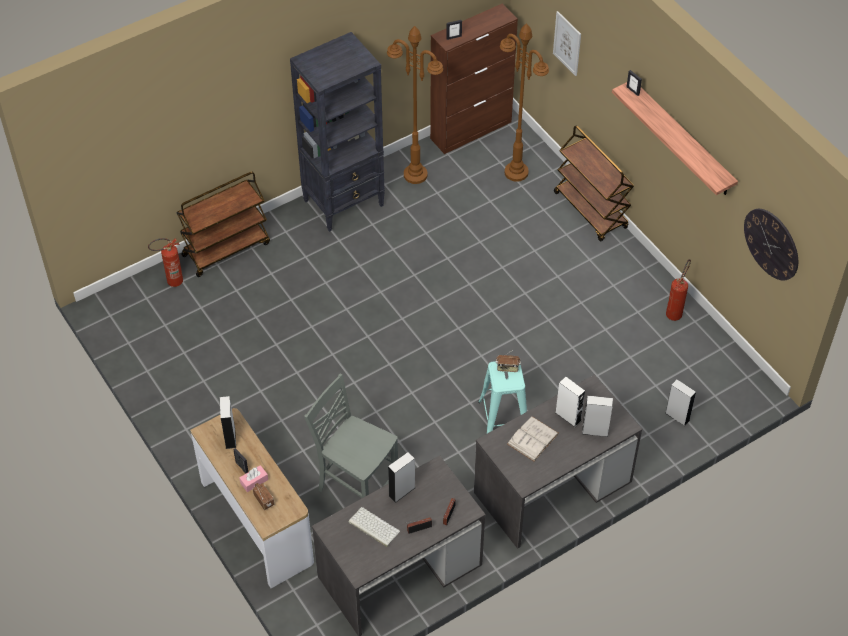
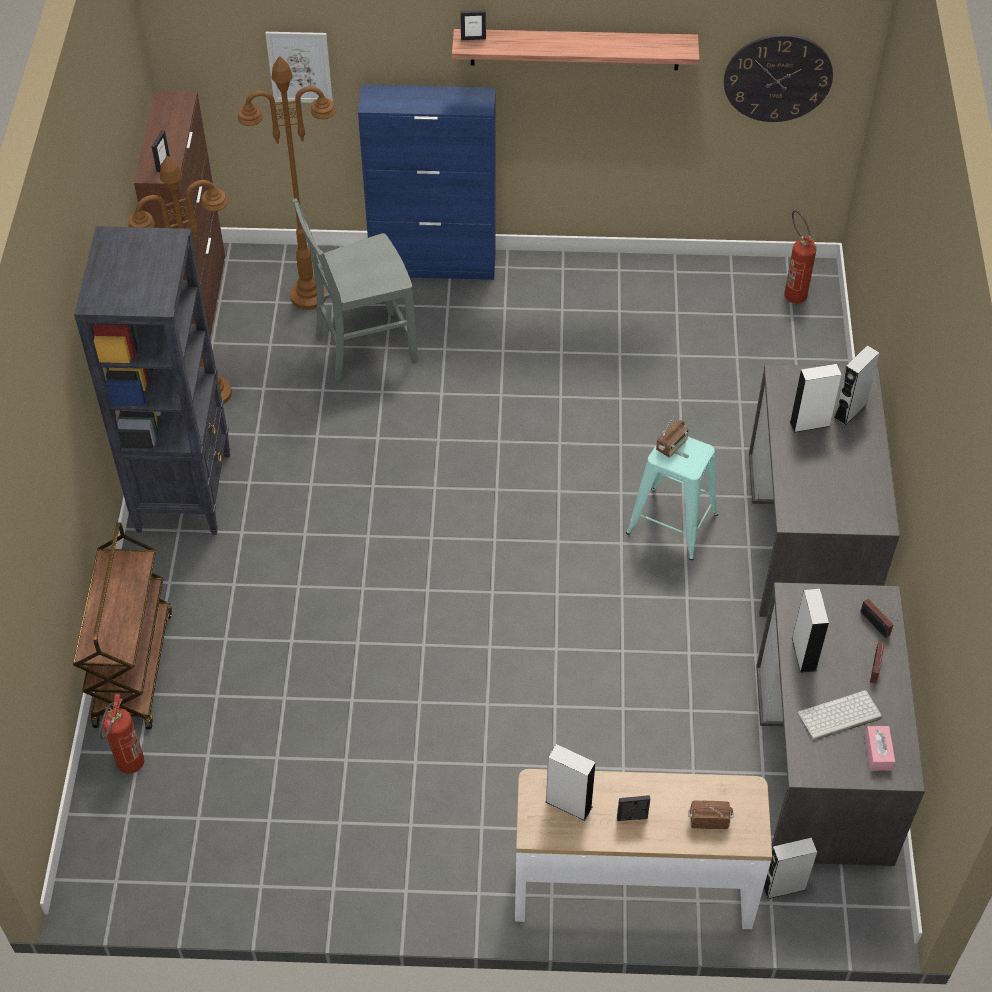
camera: 55 degrees left, 0 degrees up
pink tissue box [239,465,268,492] -> pink tissue box moved to [865,726,895,771]
grey chair [304,373,398,498] -> grey chair moved to [293,198,418,381]
white book [507,416,559,461] -> none
brown cart [554,125,634,242] -> blue cabinet [358,85,496,280]
grey speaker [665,380,696,426] -> grey speaker moved to [763,837,817,899]
fire extinguisher [666,259,691,321] -> fire extinguisher moved to [784,210,817,304]

